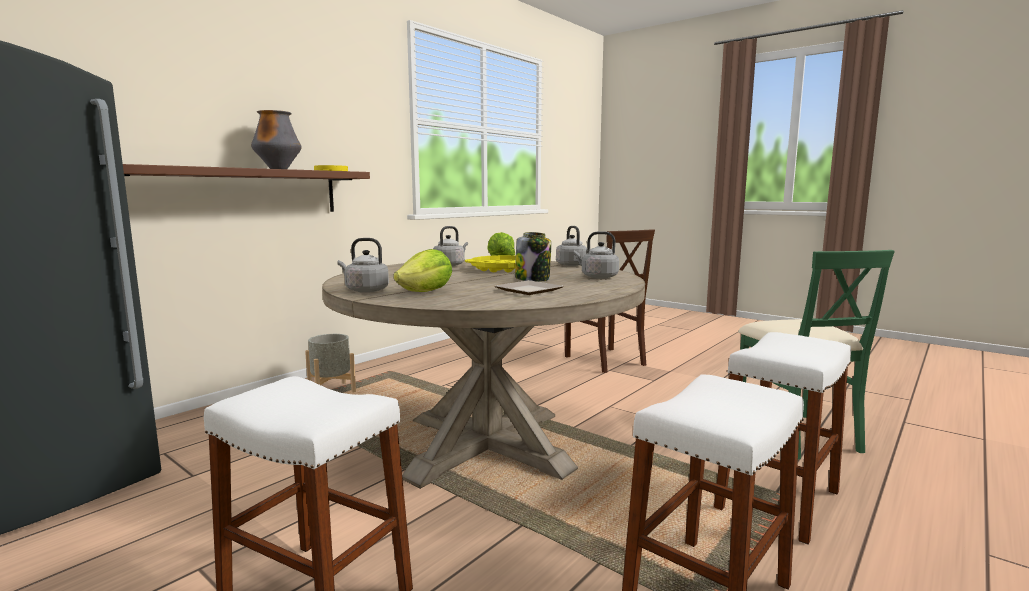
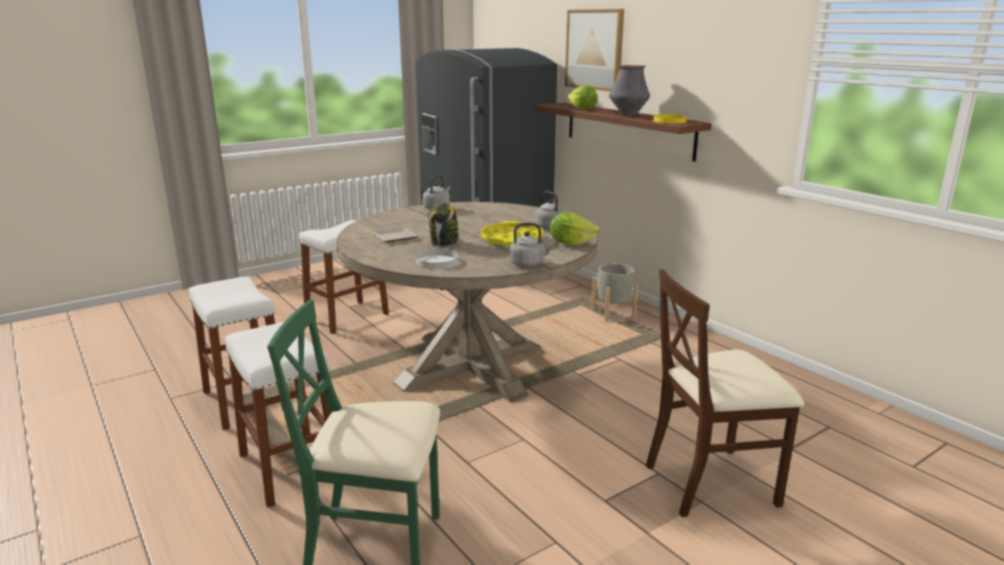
camera: 105 degrees right, 10 degrees up
lettuce [394,249,452,292] -> lettuce moved to [568,85,597,109]
grey kettle [574,231,619,279] -> white plate [416,250,458,269]
none -> picture [565,9,624,91]

